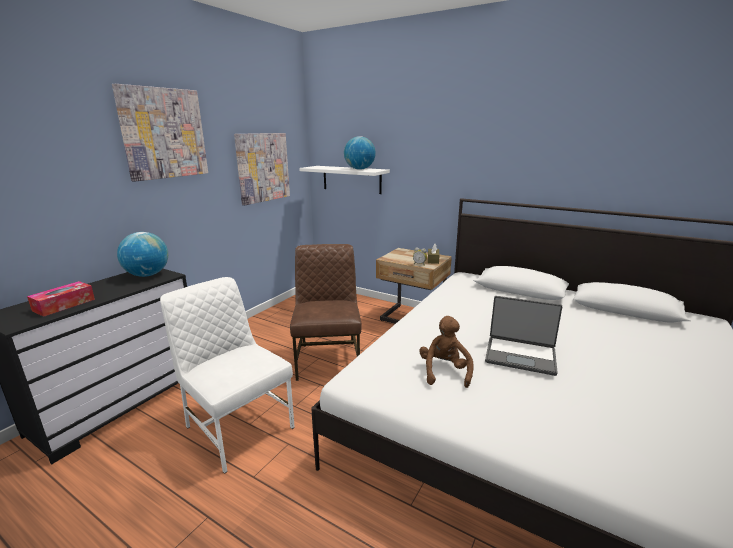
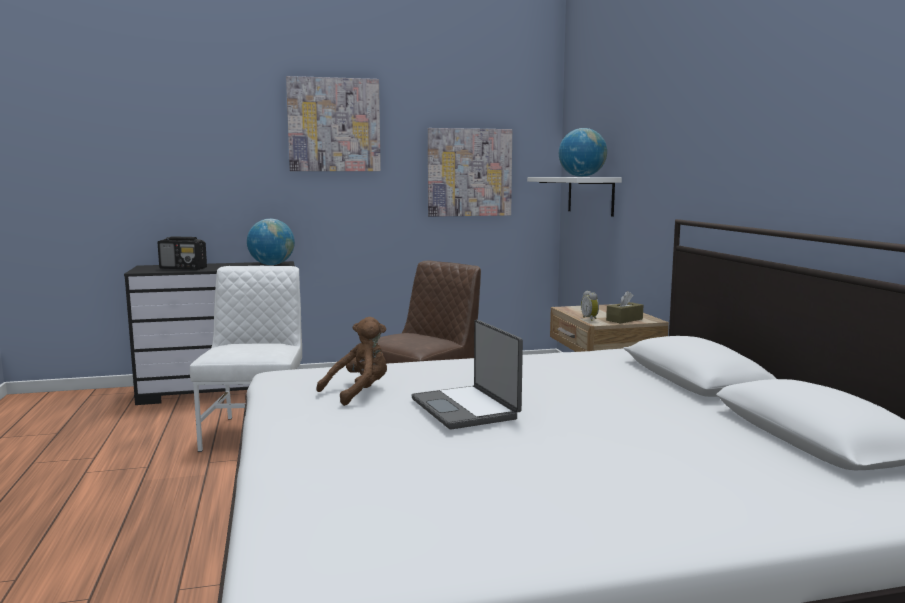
camera: 45 degrees right, 10 degrees down
tissue box [27,281,95,317] -> radio [157,237,207,270]

